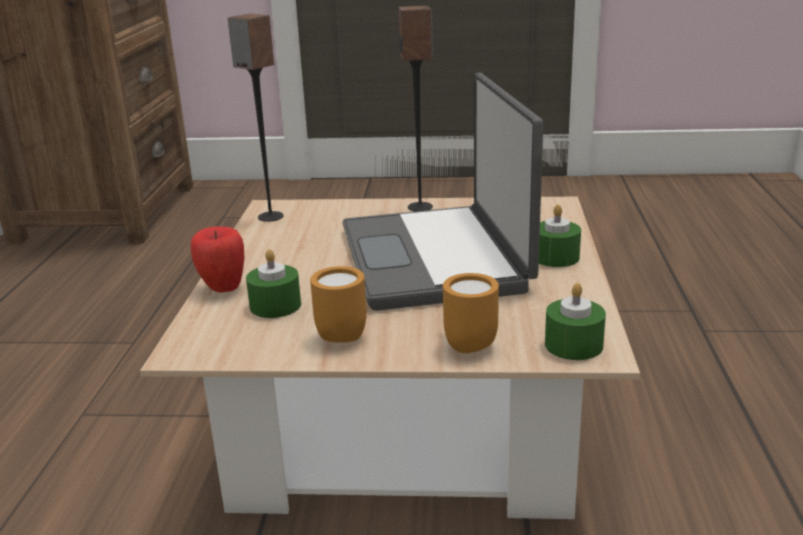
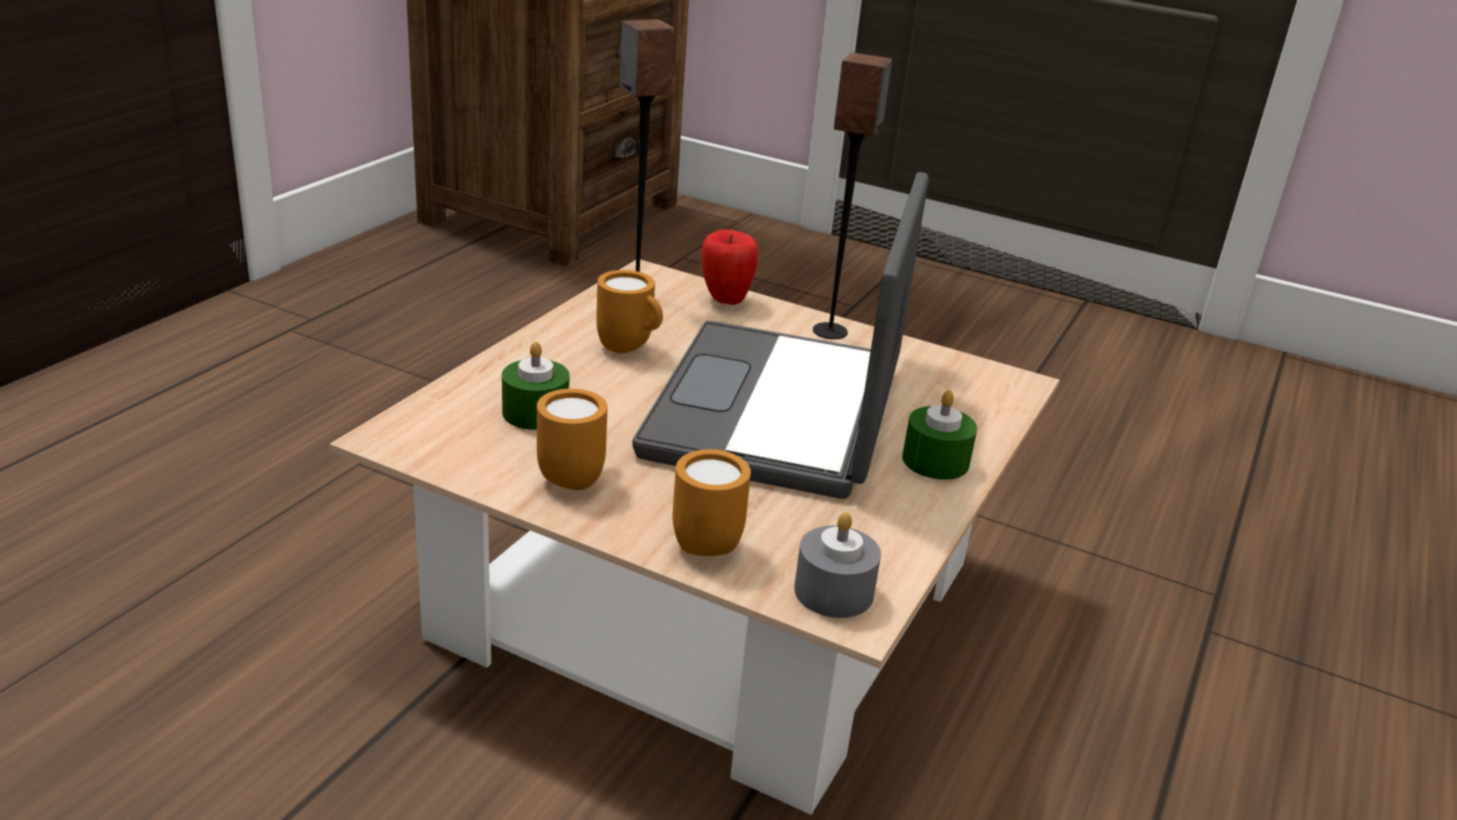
camera: 20 degrees right, 5 degrees up
apple [191,227,244,293] -> apple moved to [701,229,758,305]
green candle [545,283,606,360] -> grey candle [794,512,881,618]
none -> orange mug [596,270,663,353]

